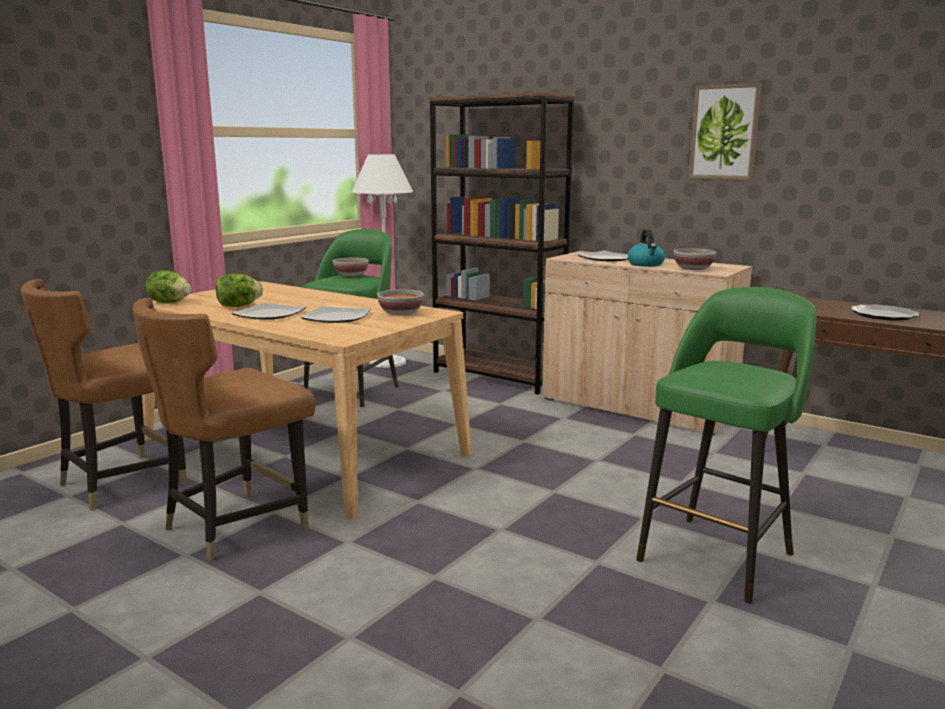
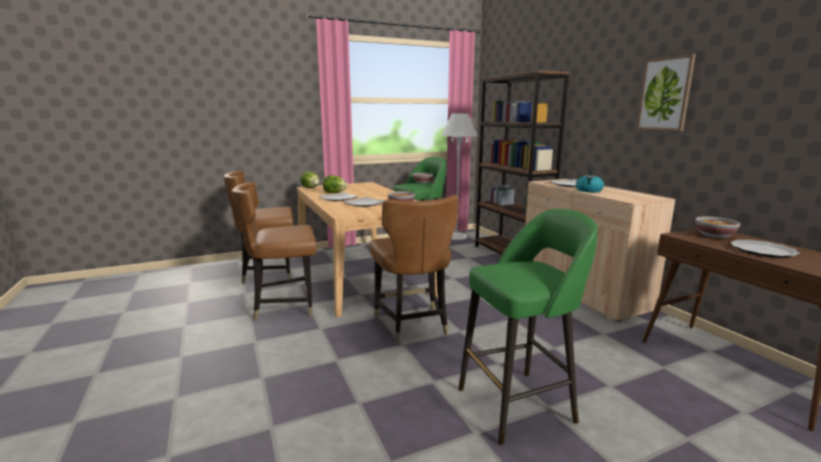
camera: 30 degrees right, 0 degrees up
bowl [673,248,717,270] -> bowl moved to [695,216,740,238]
none -> brown chair [369,195,458,343]

